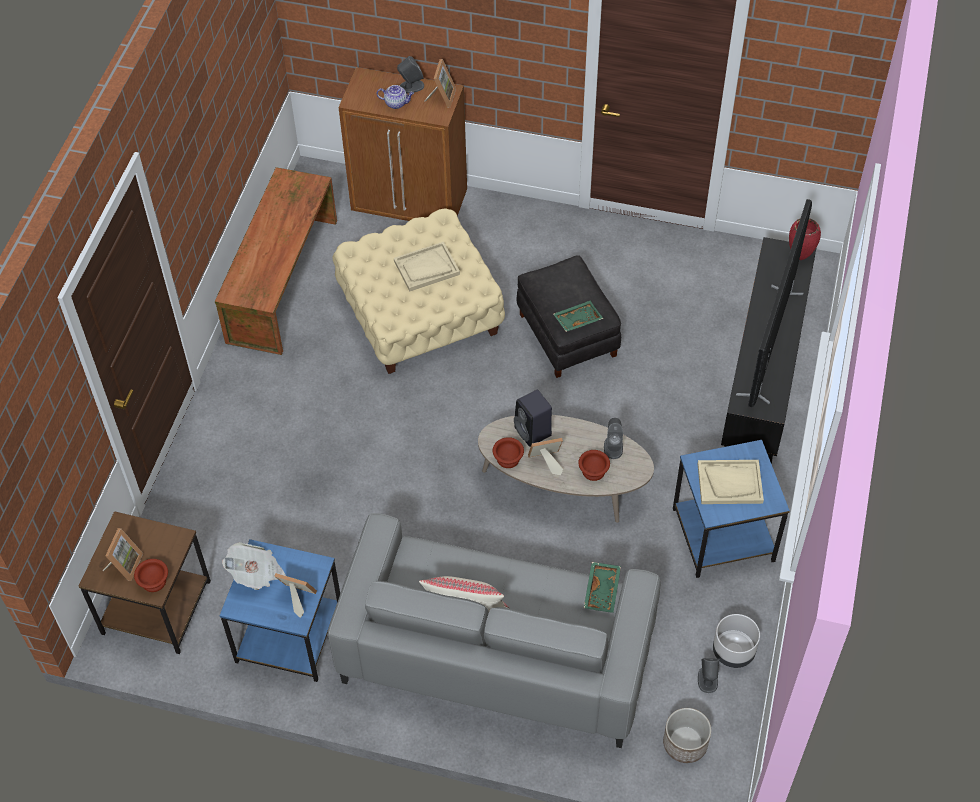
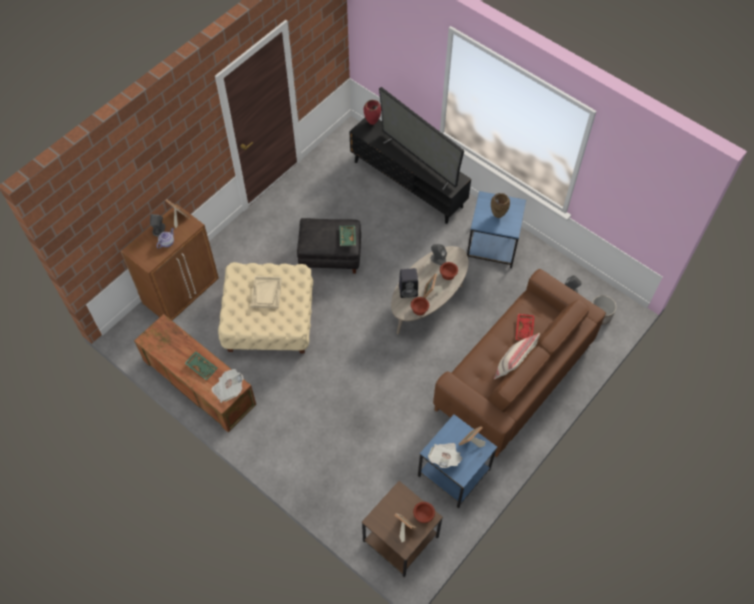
camera: 65 degrees left, 5 degrees up
grey sofa [328,513,661,748] -> brown sofa [433,269,606,457]
green tray [584,562,621,613] -> green tray moved to [185,351,218,381]
beige tray [698,460,764,504] -> brown vase [491,193,510,218]
grey planter [713,614,760,668] -> none
none -> newspaper [211,369,244,403]
none -> red tray [515,313,535,341]

